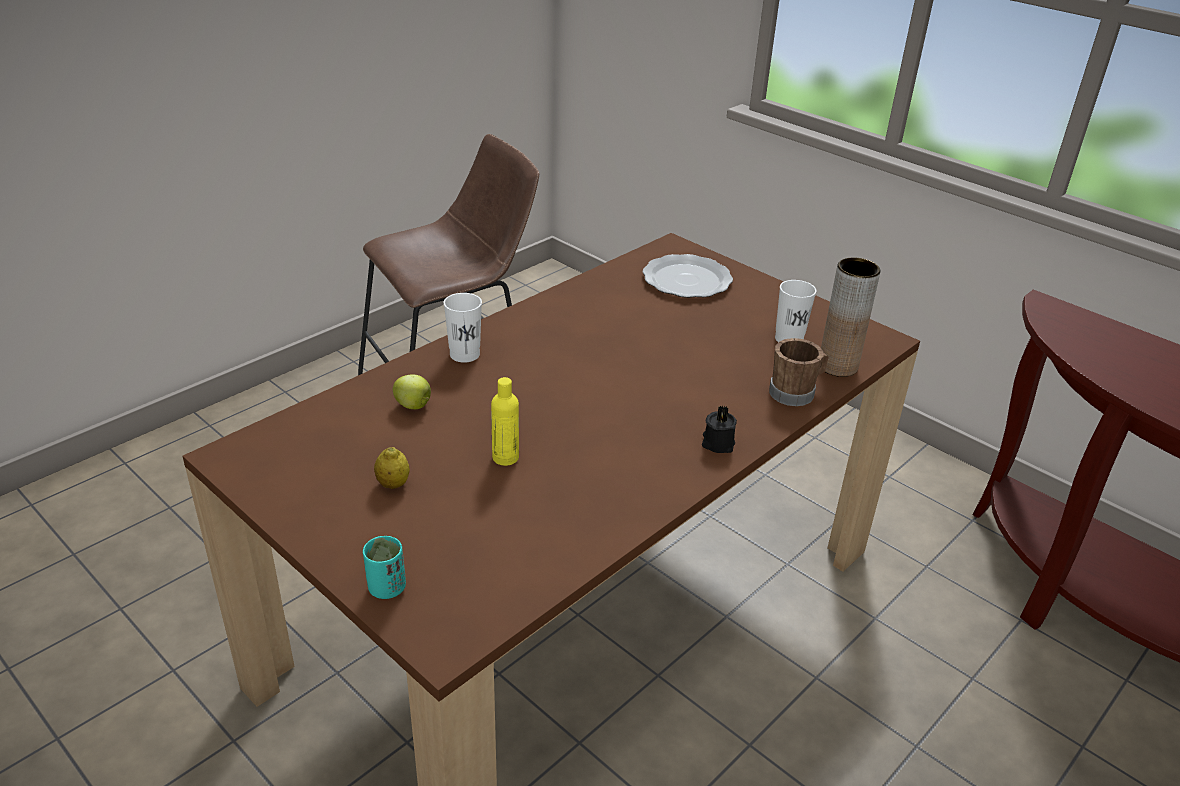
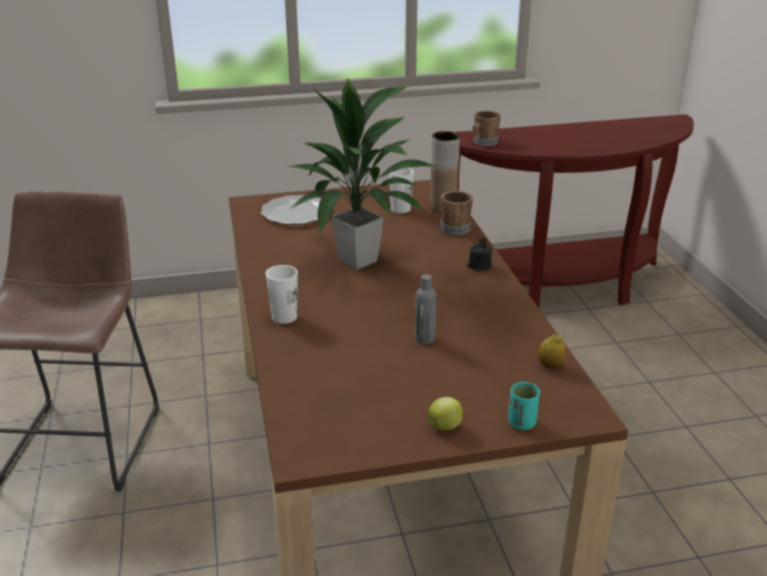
camera: 55 degrees left, 5 degrees down
lemon [374,447,410,489] -> lemon moved to [538,334,566,369]
apple [393,374,431,409] -> apple moved to [427,397,464,430]
yellow bottle [491,377,519,466] -> grey bottle [415,274,436,344]
none -> potted plant [286,79,436,270]
none -> brown mug [473,111,501,146]

